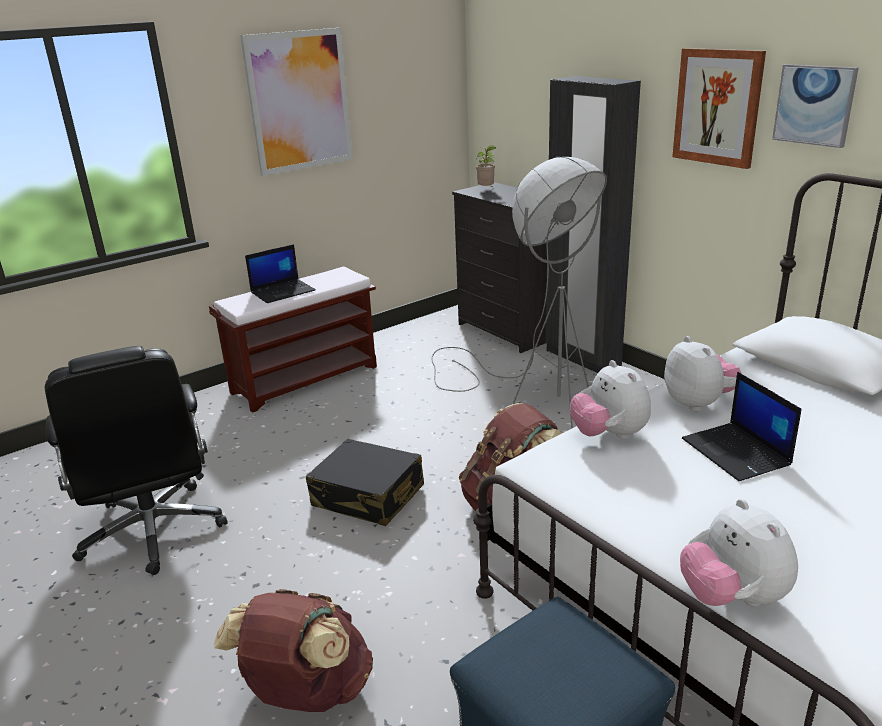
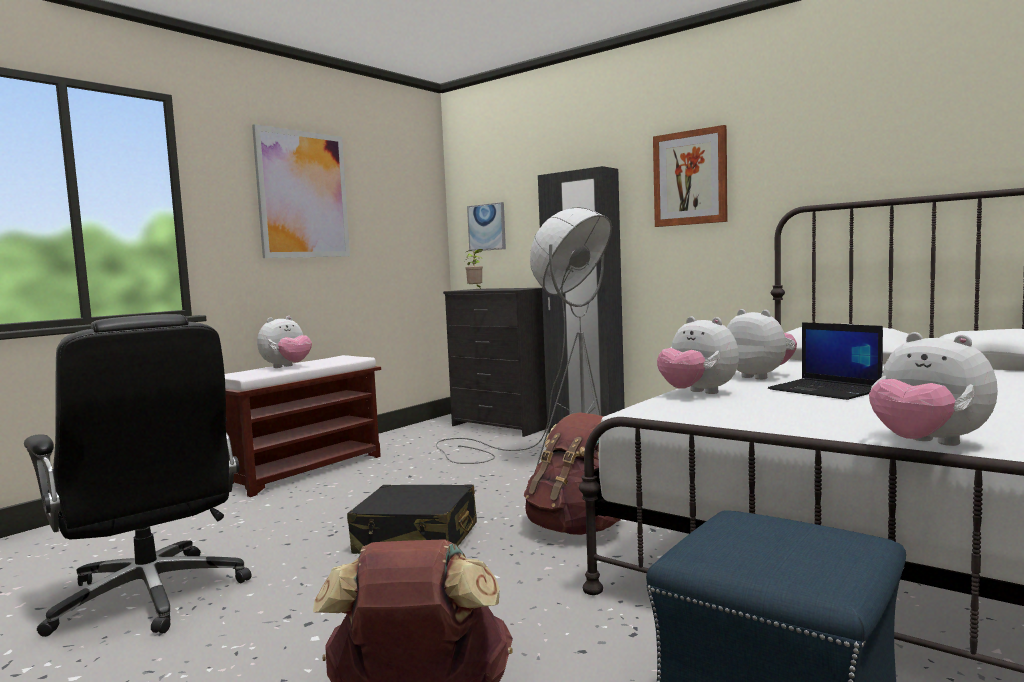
camera: 15 degrees left, 20 degrees down
laptop [245,244,316,303] -> plush toy [257,316,312,368]
picture [772,64,859,148] -> picture moved to [467,202,506,251]

